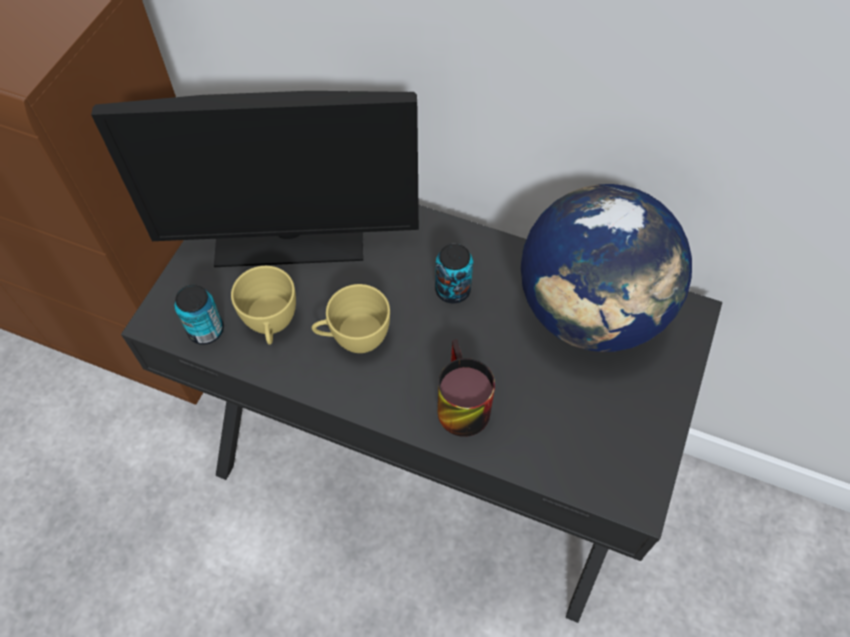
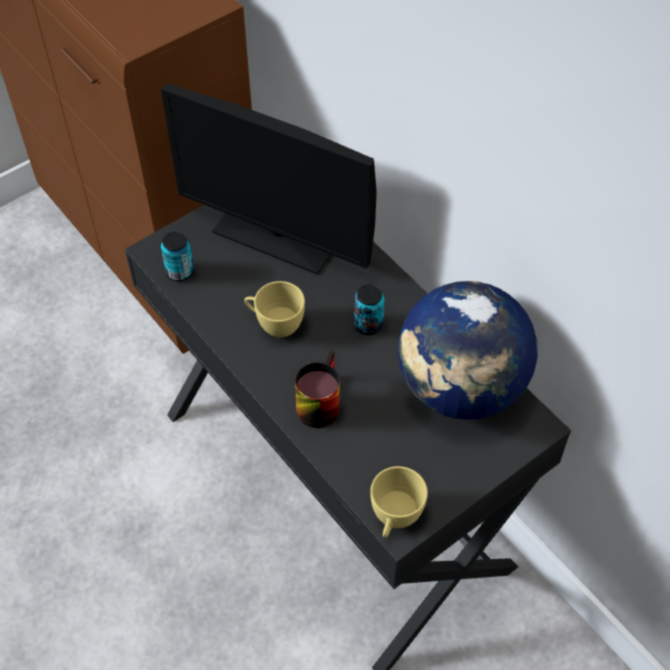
camera: 30 degrees right, 5 degrees down
yellow cup [231,266,296,345] -> yellow cup moved to [370,466,428,538]

